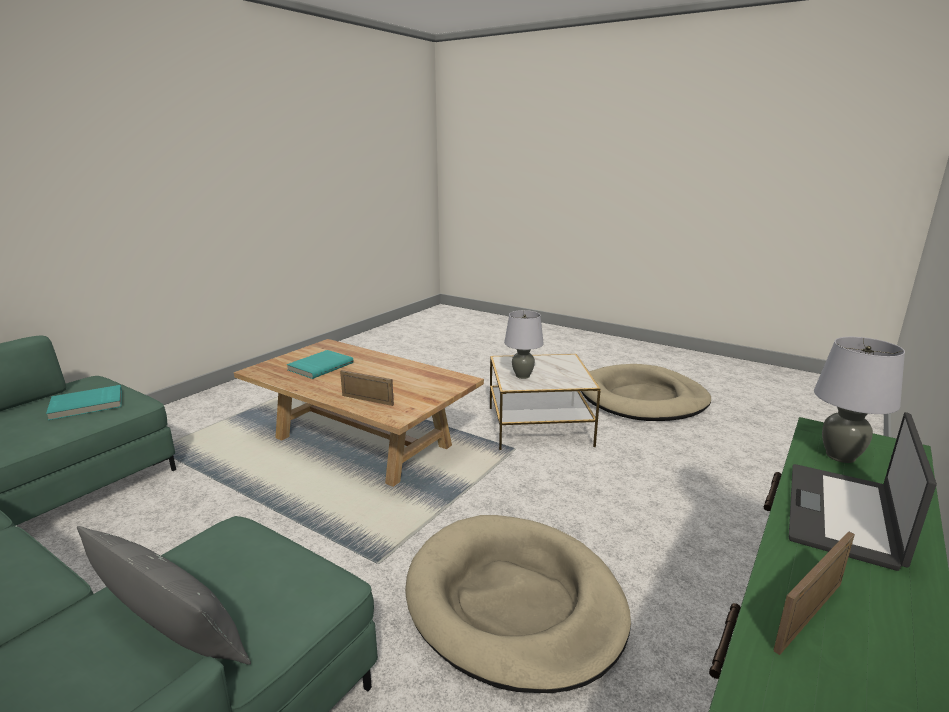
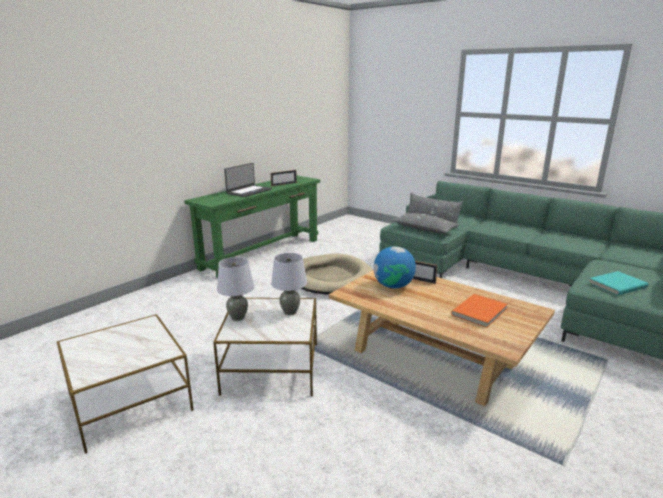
camera: 175 degrees left, 0 degrees up
turquoise book [287,350,353,379] -> orange book [451,294,508,328]
beige dog bed [581,364,711,421] -> side table [57,314,194,454]
grey table lamp [814,337,905,463] -> grey table lamp moved to [217,257,254,321]
none -> globe [374,246,416,288]
none -> grey pillow [392,213,459,234]

